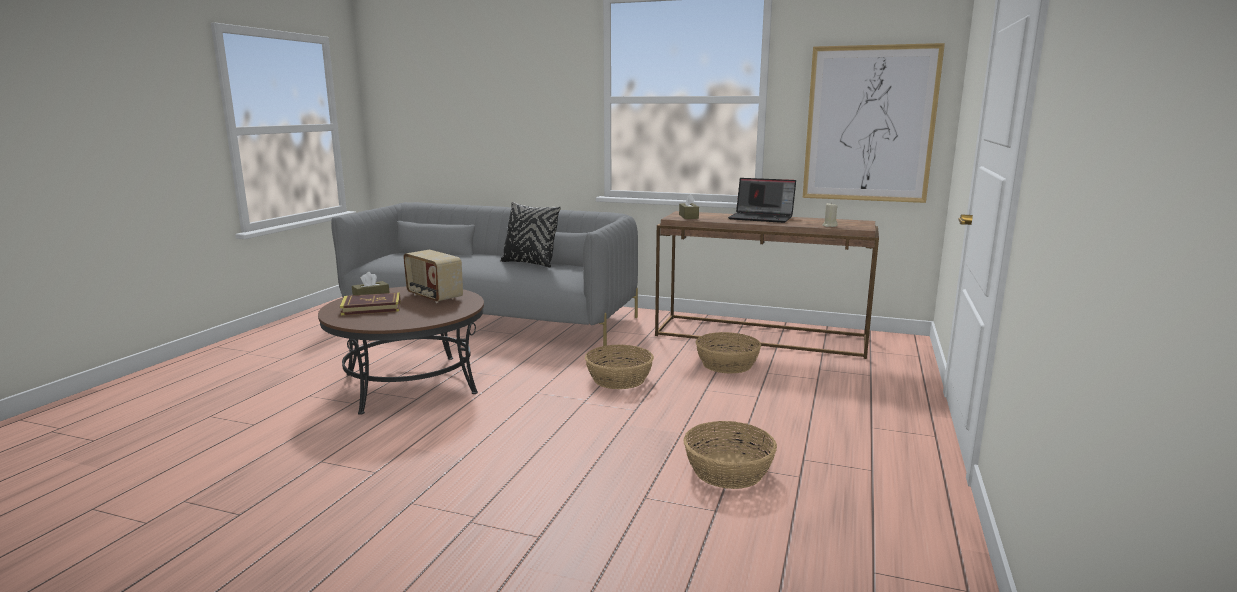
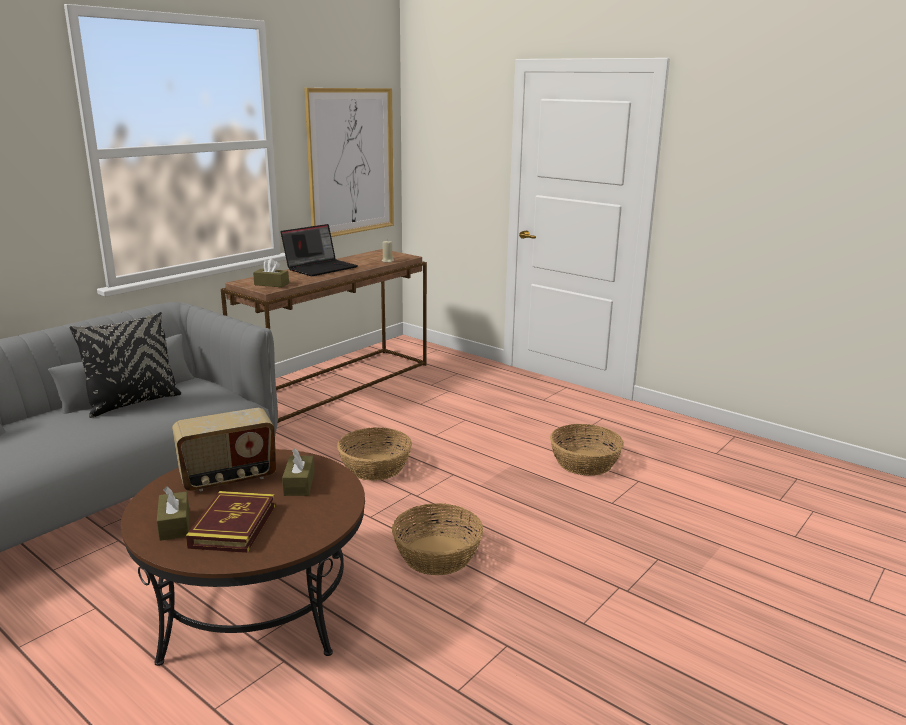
camera: 70 degrees left, 5 degrees up
basket [696,332,761,374] -> basket moved to [392,503,483,575]
none -> brown tissue box [282,448,315,496]

